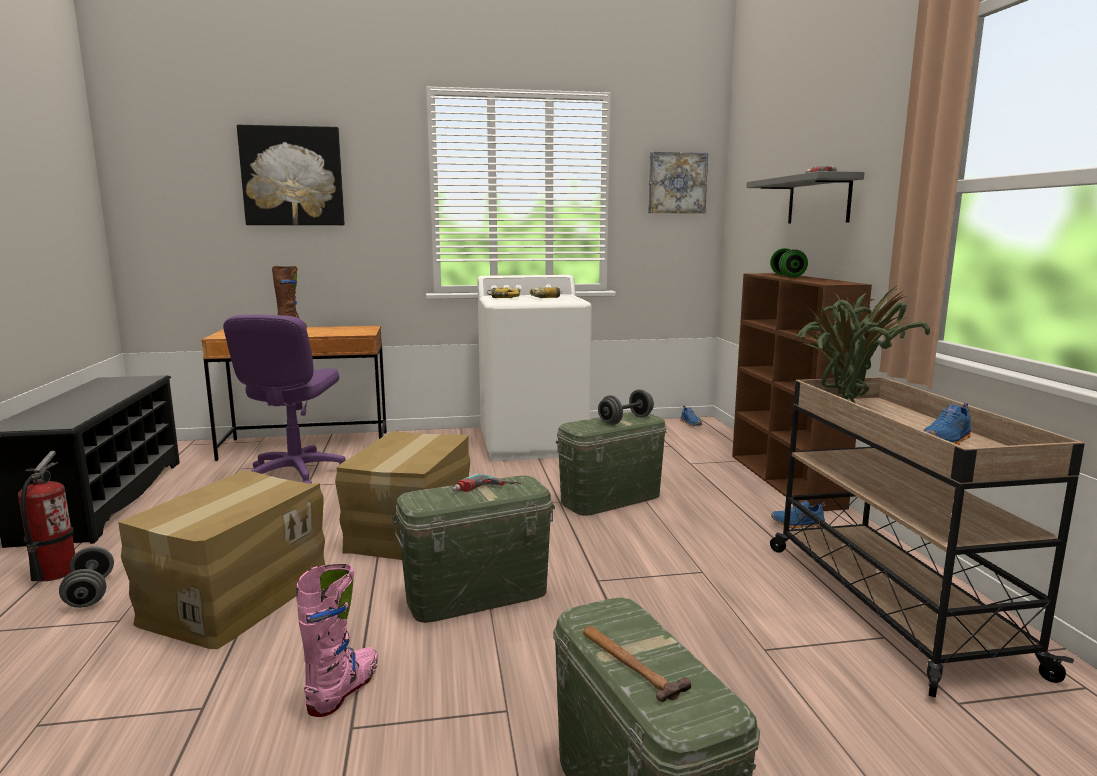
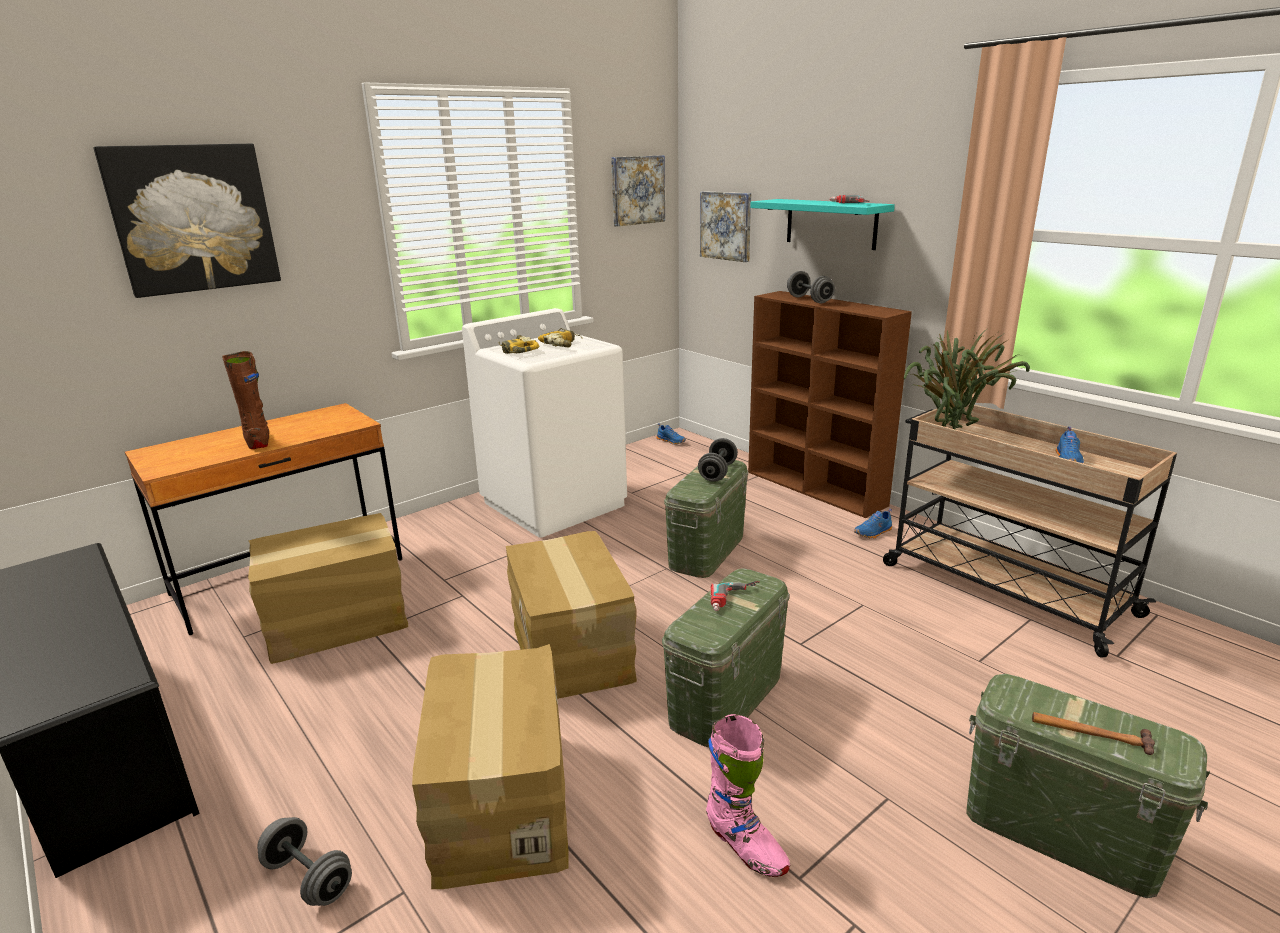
camera: 30 degrees left, 10 degrees up
fire extinguisher [18,451,75,581] -> none
purple office chair [223,315,346,484] -> cardboard box [248,513,408,664]
pink boot [296,564,378,717] -> pink boot turned 150 degrees clockwise [706,714,790,877]
grey shelf [746,171,864,224] -> turquoise shelf [750,199,895,250]
green dumbbell [770,248,808,278] -> grey dumbbell [787,271,835,303]
none -> picture [700,191,751,262]

